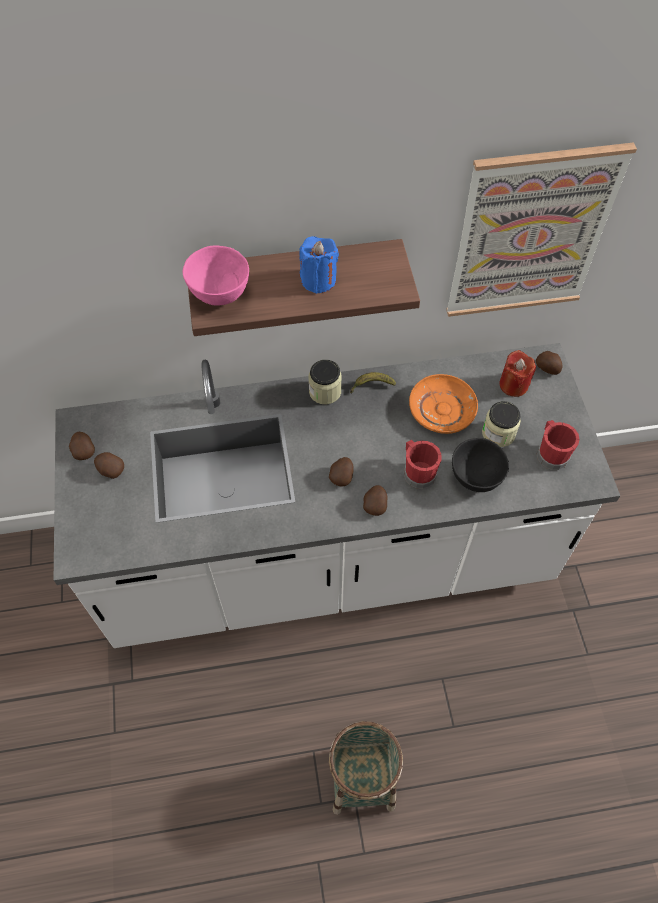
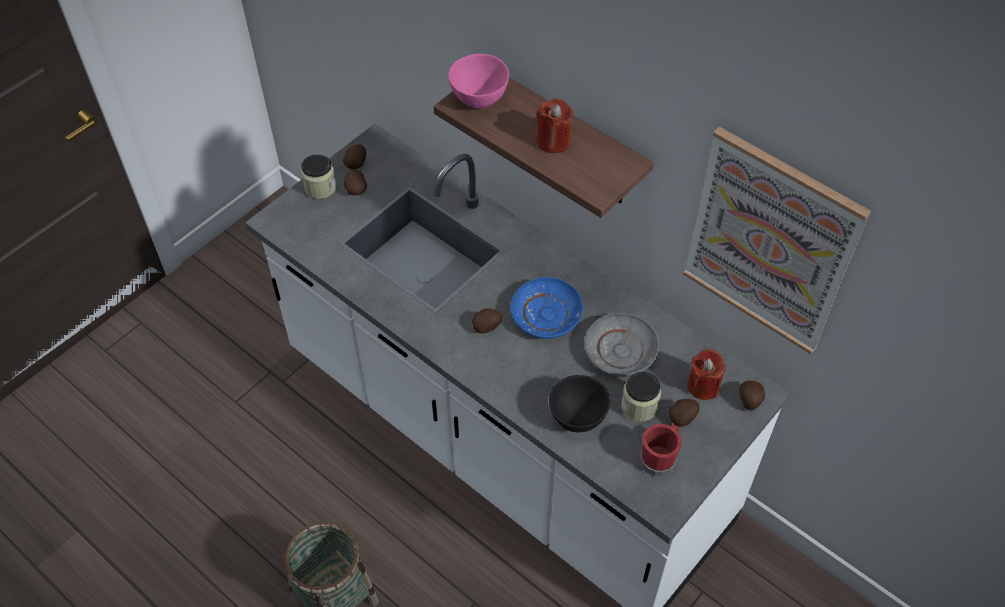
camera: 50 degrees right, 5 degrees down
blue candle [299,236,339,294] -> red candle [536,98,574,153]
jar [308,360,342,404] -> jar moved to [301,154,337,199]
banana [350,372,396,393] -> none
potato [363,485,388,516] -> potato moved to [668,399,700,427]
red mug [404,440,442,489] -> none
orange plate [409,374,478,434] -> grey plate [584,313,659,377]
none -> blue plate [510,277,583,339]

